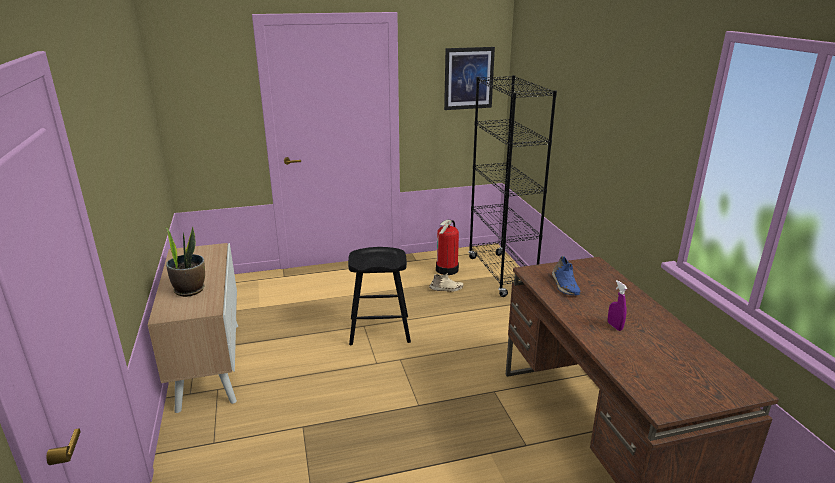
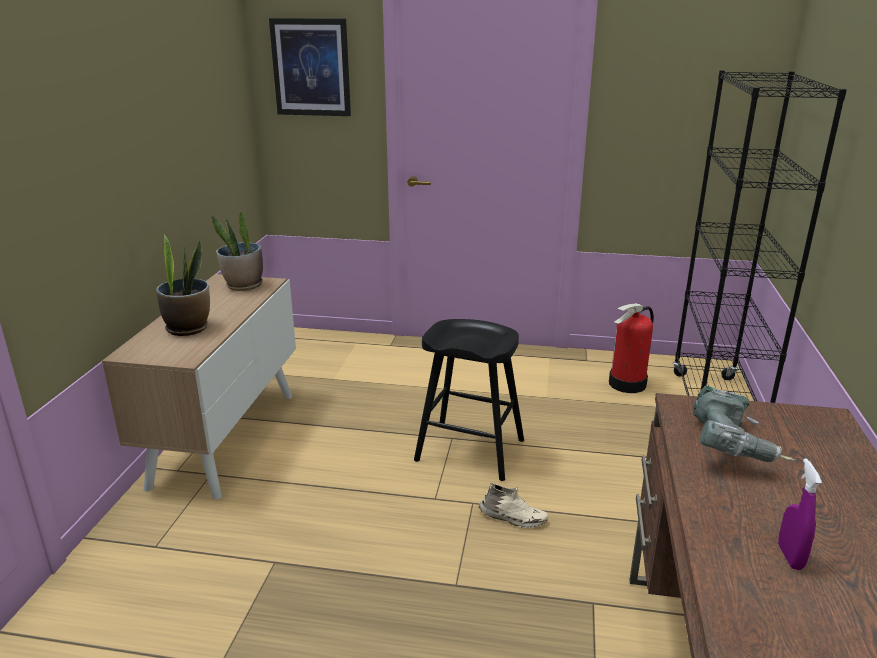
camera: 25 degrees right, 0 degrees up
beige shoe [429,273,463,292] -> beige shoe moved to [479,483,548,528]
picture [444,47,495,110] -> picture moved to [269,18,351,116]
blue shoe [552,256,580,295] -> power drill [693,386,797,462]
none -> potted plant [212,212,263,291]

